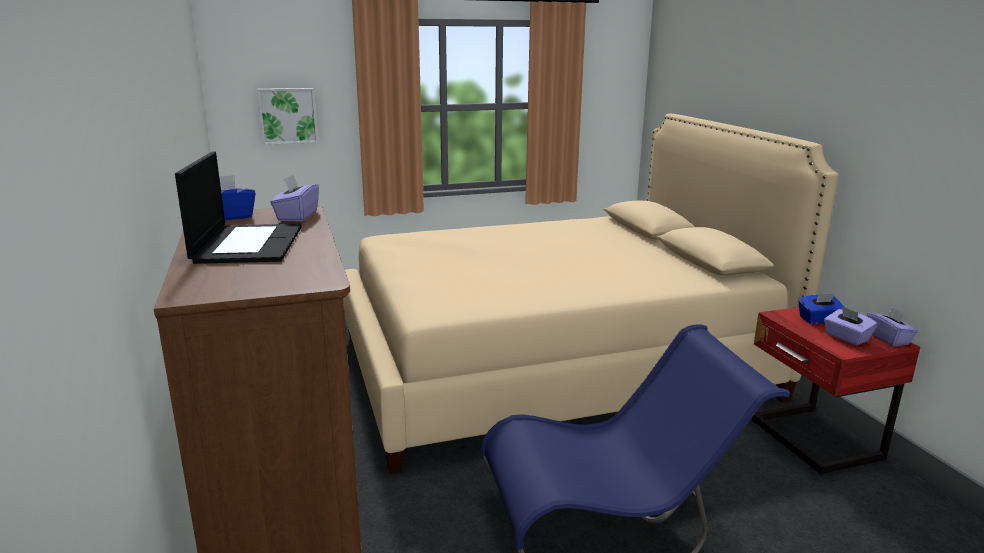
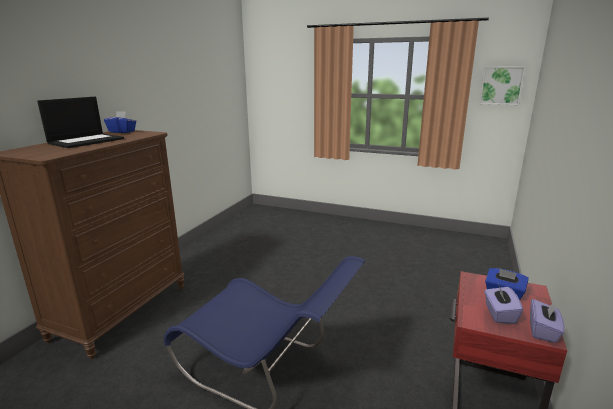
camera: 40 degrees right, 0 degrees up
picture [257,88,318,145] -> picture moved to [479,67,525,105]
purple tissue box [270,174,319,222] -> none
beige bed [343,114,839,474] -> none

